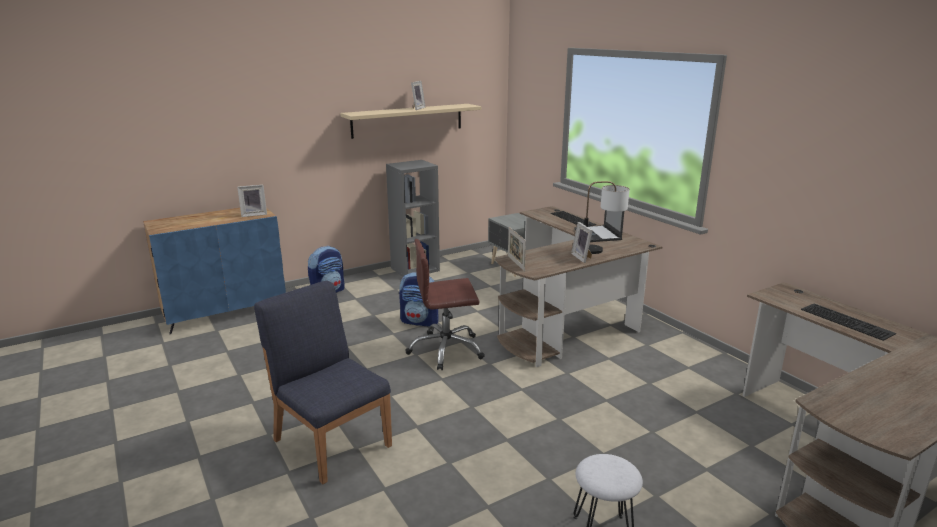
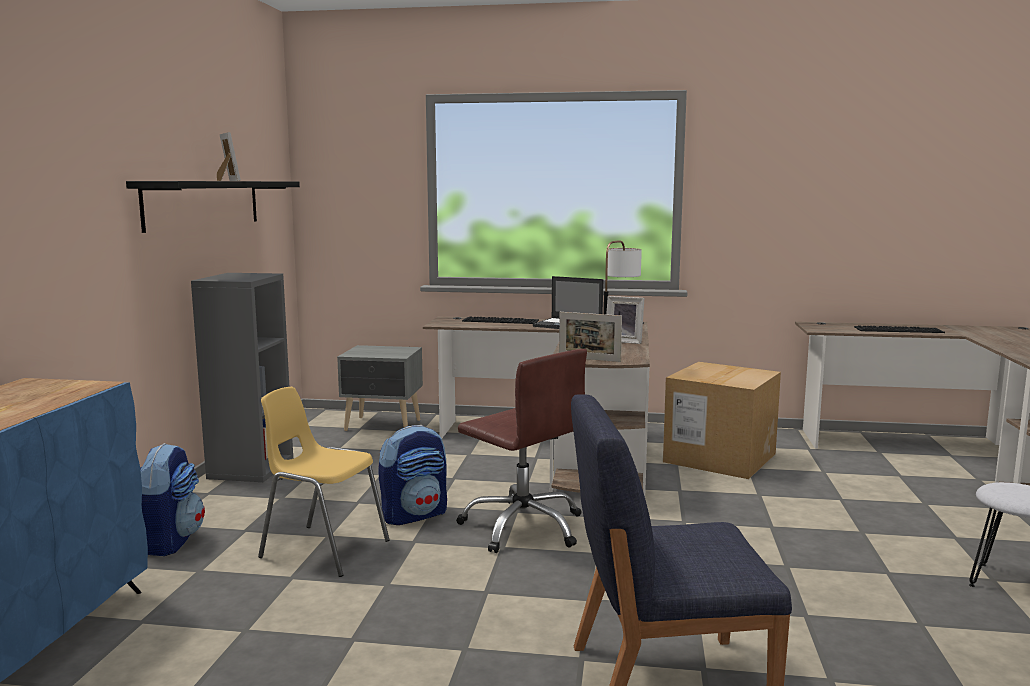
camera: 50 degrees left, 10 degrees down
picture frame [237,185,267,217] -> none
beige shelf [340,104,481,139] -> black shelf [126,181,300,233]
brown office chair [405,239,485,370] -> brown office chair turned 75 degrees counterclockwise [456,349,587,553]
none -> yellow chair [258,387,390,577]
none -> cardboard box [663,362,781,479]

